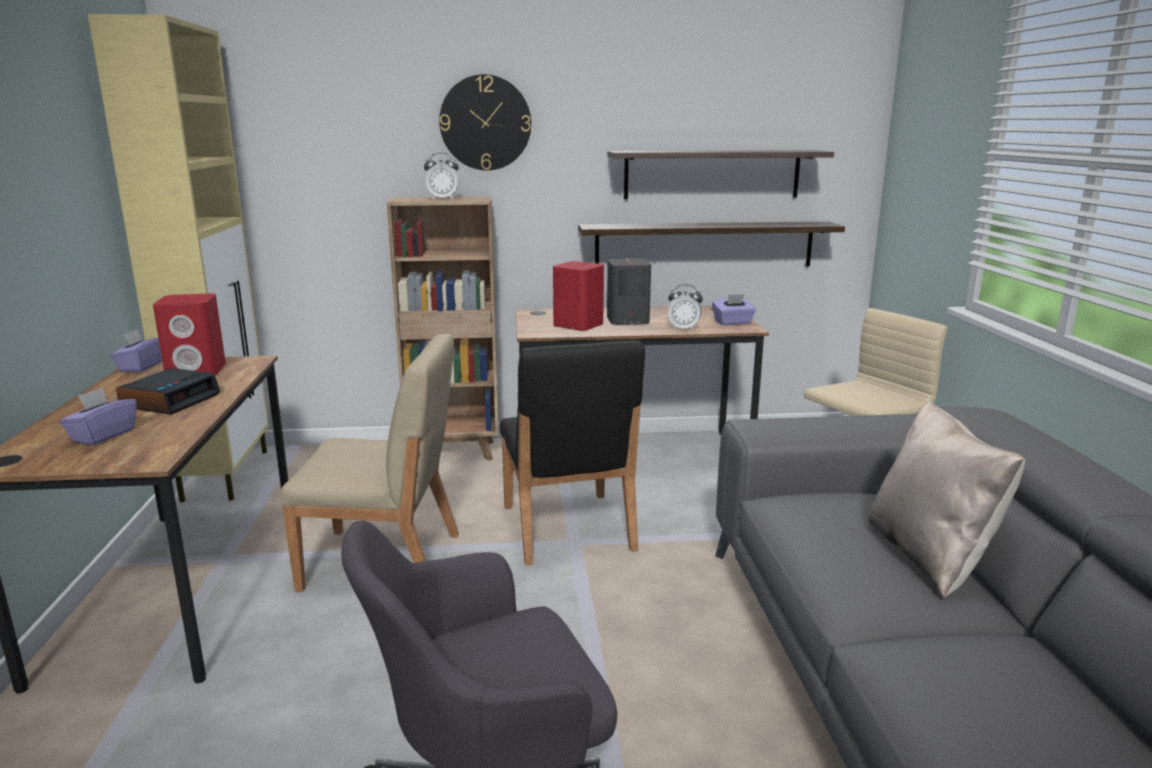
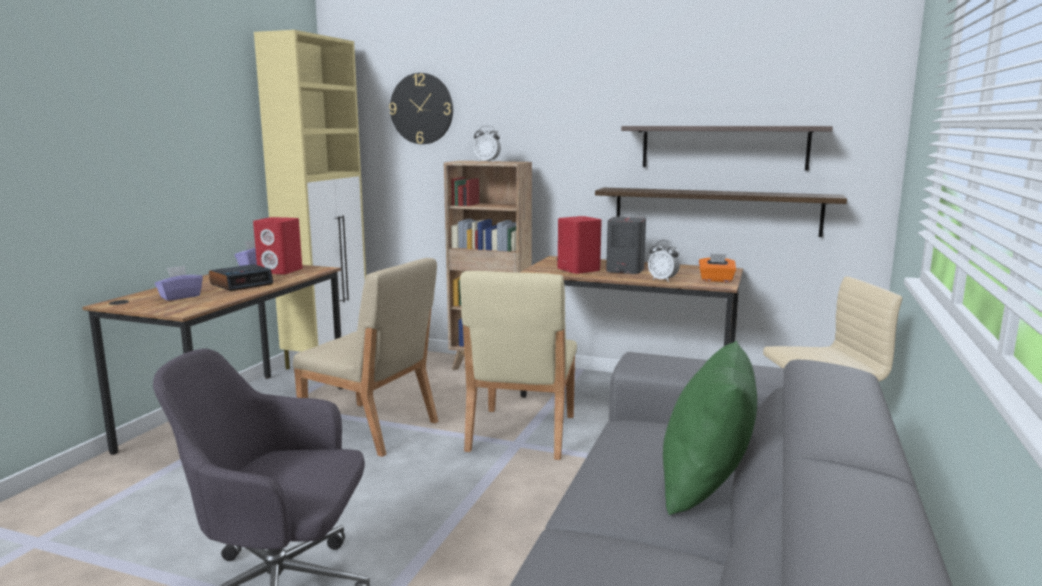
camera: 25 degrees right, 5 degrees down
wall clock [439,74,531,170] -> wall clock moved to [389,73,453,144]
black chair [500,341,645,566] -> beige chair [460,271,577,460]
purple tissue box [712,294,756,325] -> orange tissue box [699,253,736,282]
beige pillow [868,401,1025,598] -> green pillow [663,341,757,515]

